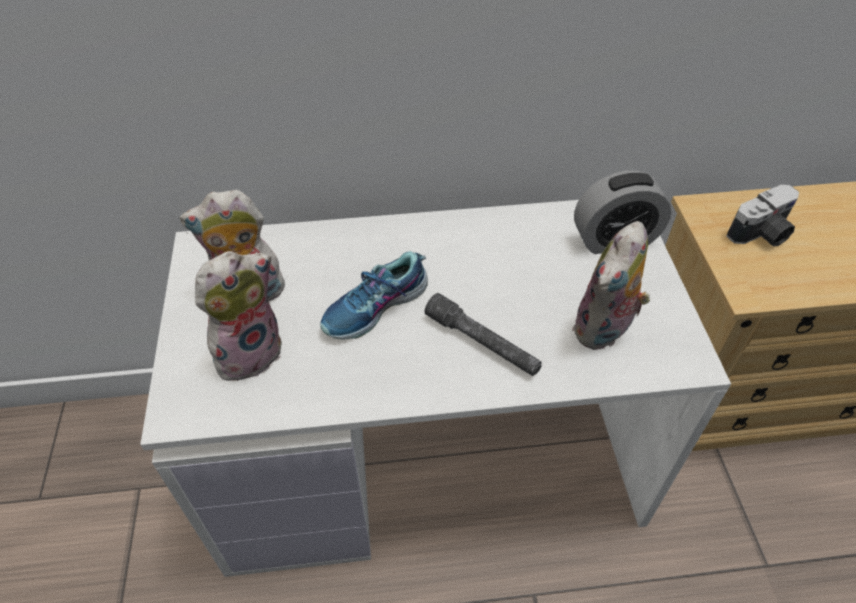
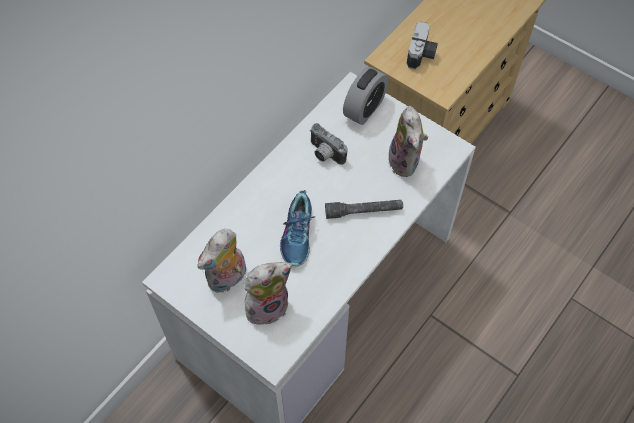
camera: 45 degrees left, 10 degrees up
plush toy [195,251,282,387] -> plush toy turned 60 degrees clockwise [244,262,292,325]
none -> camera [310,123,348,165]

